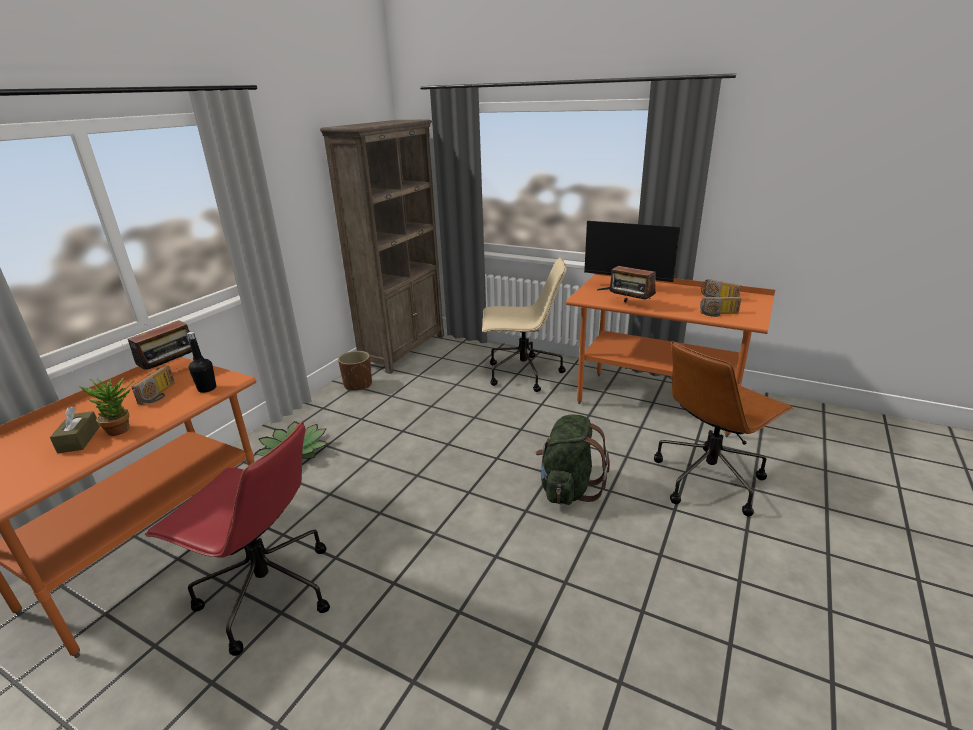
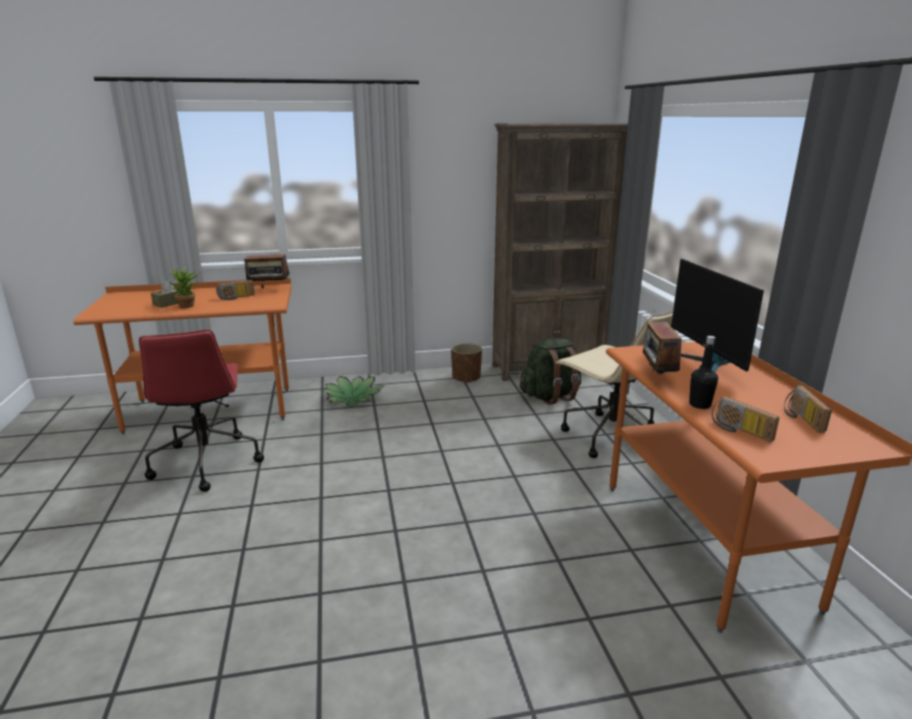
camera: 50 degrees right, 5 degrees down
black bottle [187,332,216,393] -> black bottle moved to [689,336,718,409]
green backpack [536,415,610,505] -> green backpack moved to [520,338,581,405]
brown office chair [654,342,794,516] -> none

